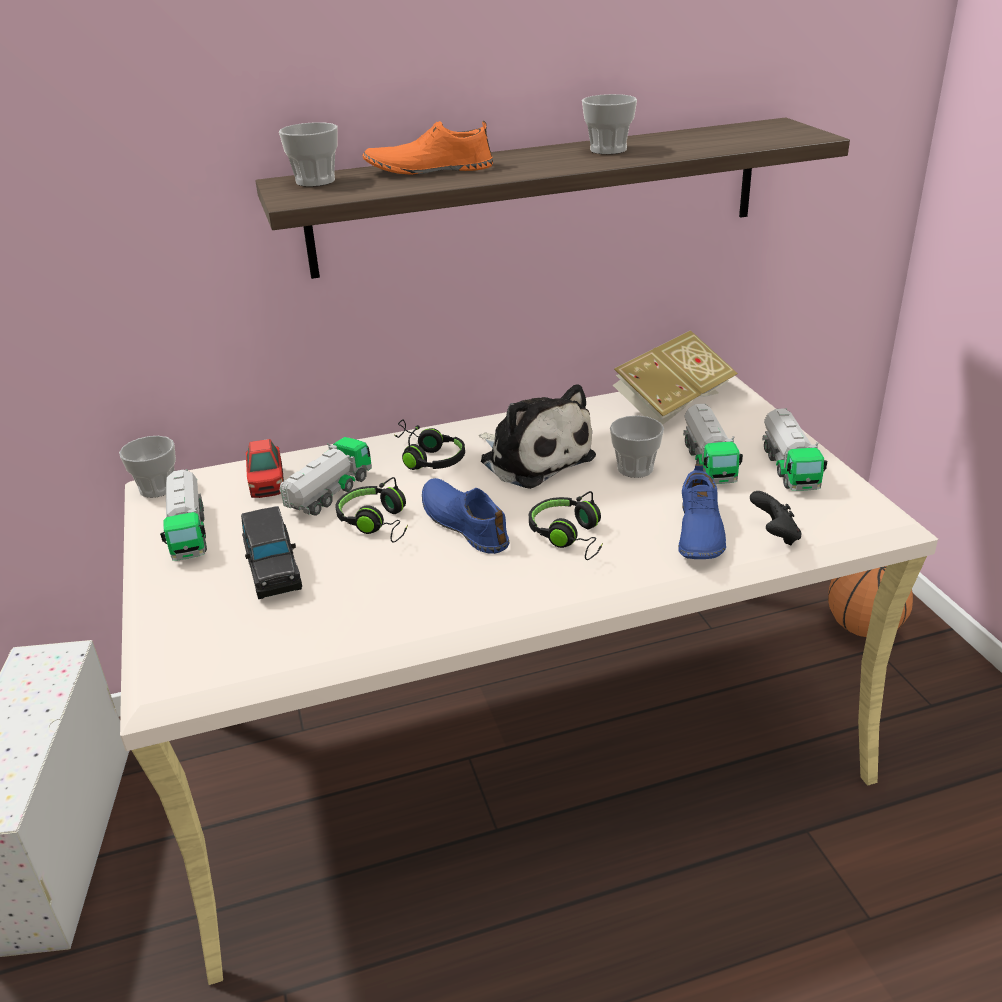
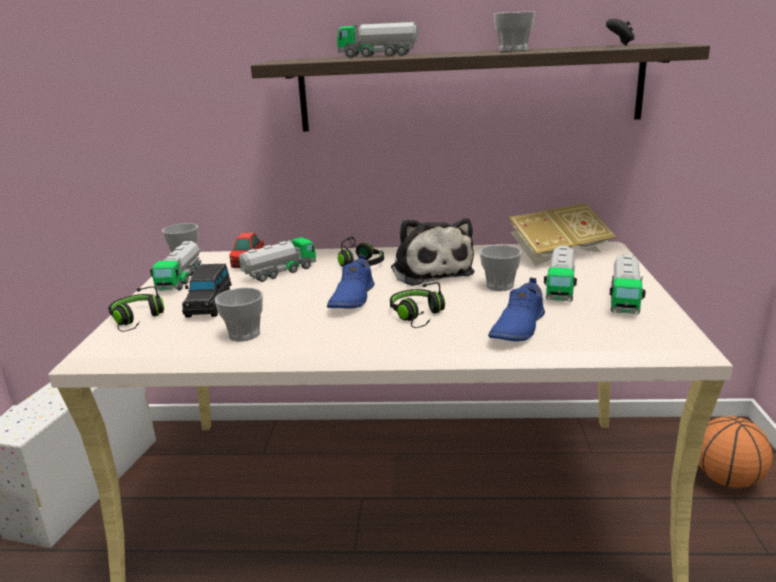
camera: 20 degrees right, 10 degrees down
cup [279,122,337,187] -> cup moved to [215,287,263,342]
black headphones [335,477,408,543] -> black headphones moved to [108,286,164,332]
orange shoe [362,121,493,175] -> toy truck [337,21,418,58]
blue shoe [422,478,510,554] -> blue shoe turned 150 degrees counterclockwise [327,254,375,308]
black game controller [750,491,801,546] -> black game controller moved to [606,19,635,45]

